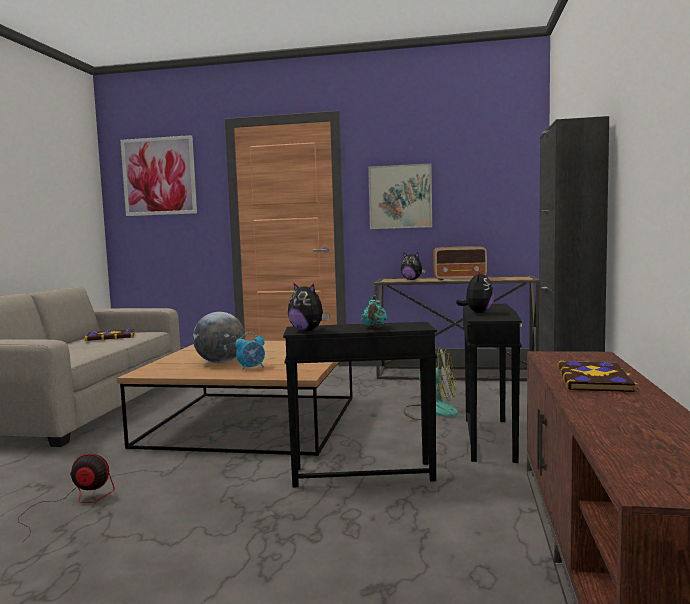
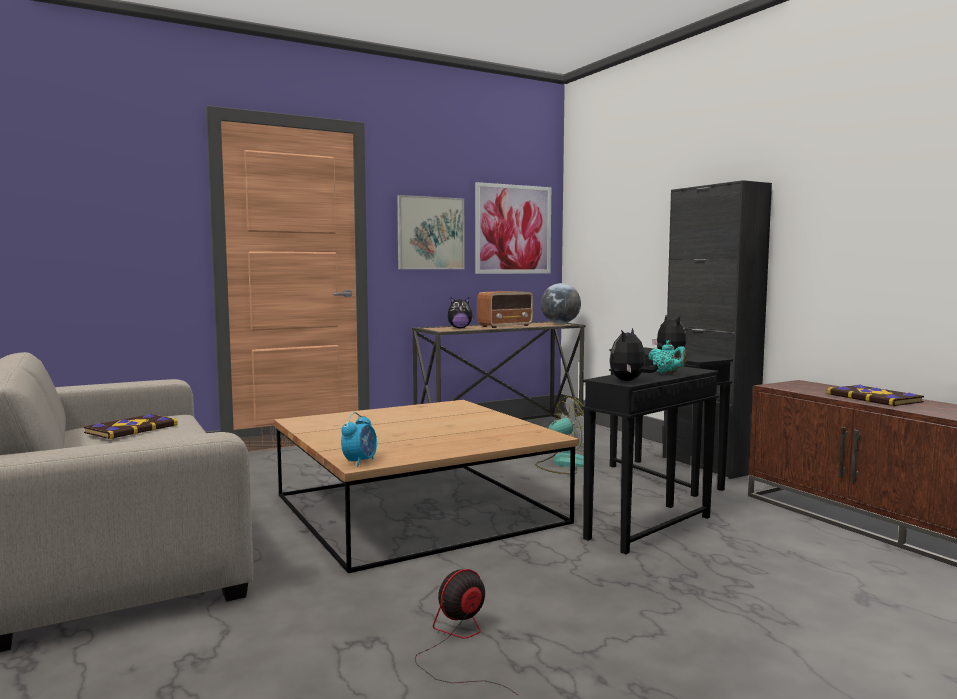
camera: 40 degrees left, 0 degrees up
picture [120,135,197,216] -> picture moved to [475,182,551,274]
globe [193,312,245,363] -> globe moved to [541,283,581,324]
alarm clock [235,332,265,371] -> alarm clock moved to [341,412,377,467]
plush toy [288,282,329,331] -> plush toy turned 120 degrees clockwise [609,328,658,381]

